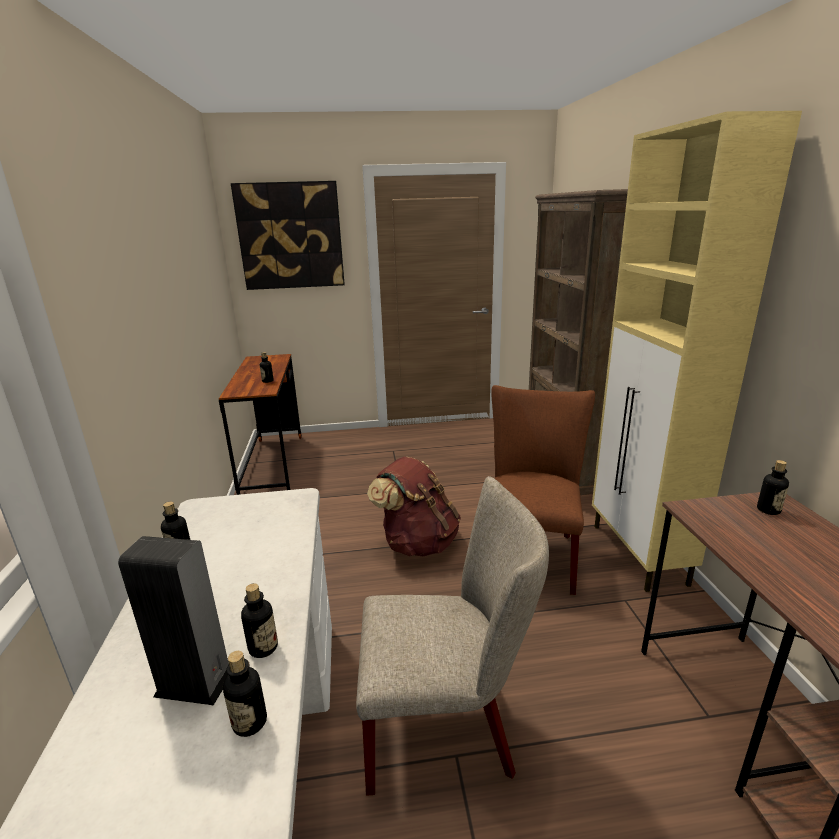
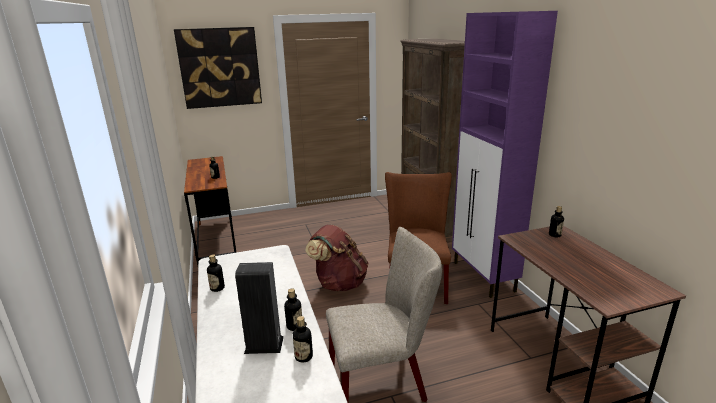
camera: 10 degrees left, 0 degrees up
beige cabinet [592,111,802,592] -> purple cabinet [452,11,558,298]

